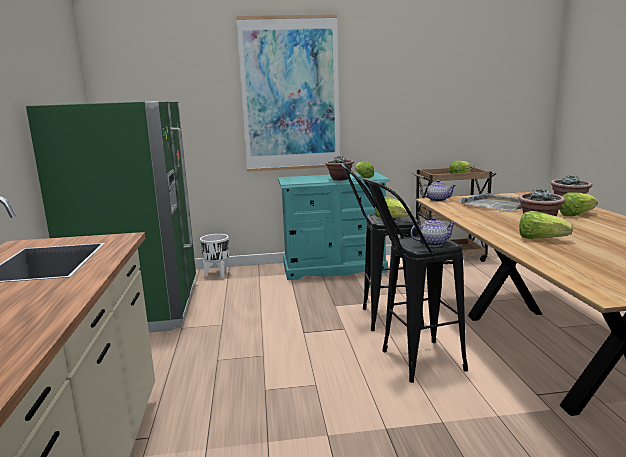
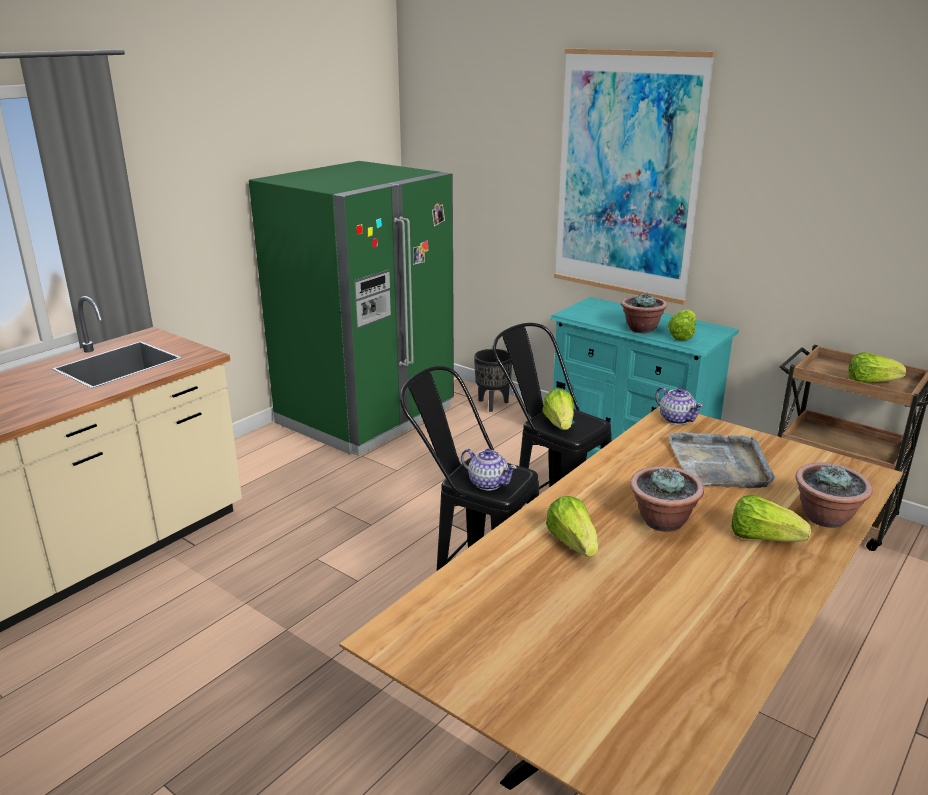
camera: 45 degrees right, 10 degrees up
white planter [200,234,229,278] -> black planter [474,349,512,412]

